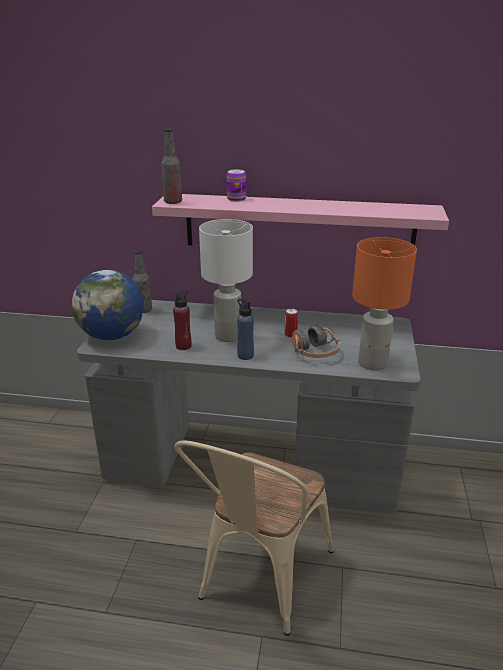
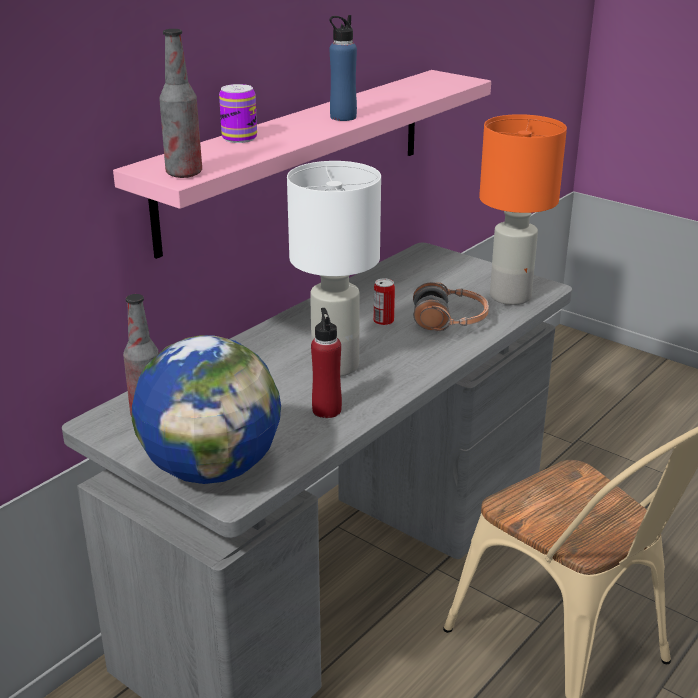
camera: 60 degrees left, 0 degrees up
blue bottle [237,299,254,360] -> blue bottle moved to [330,15,357,121]

